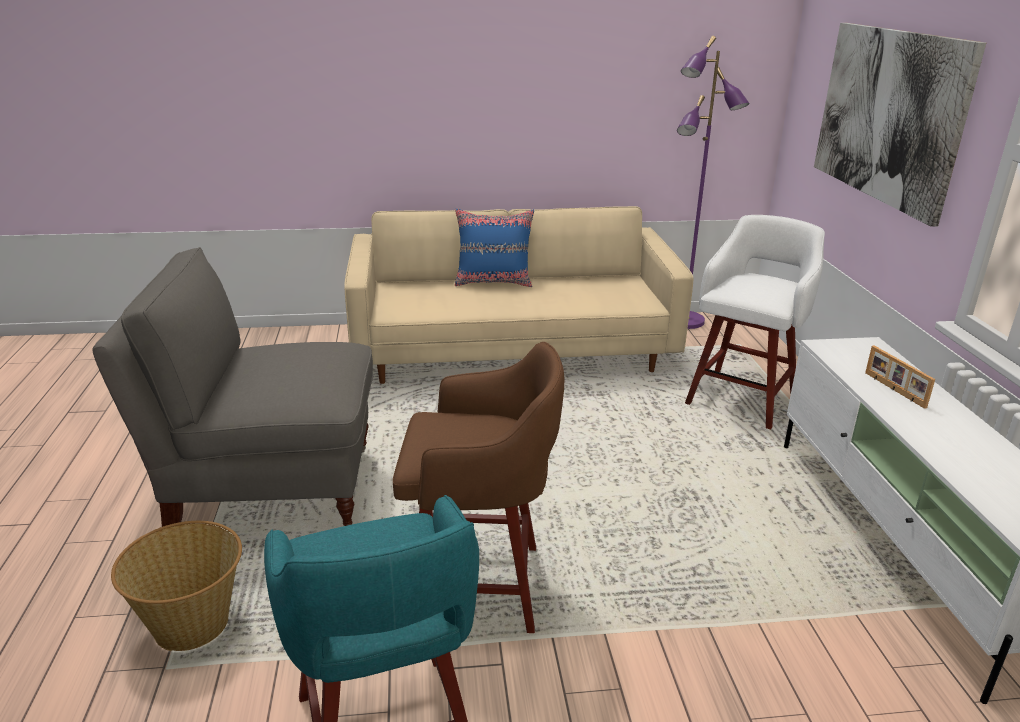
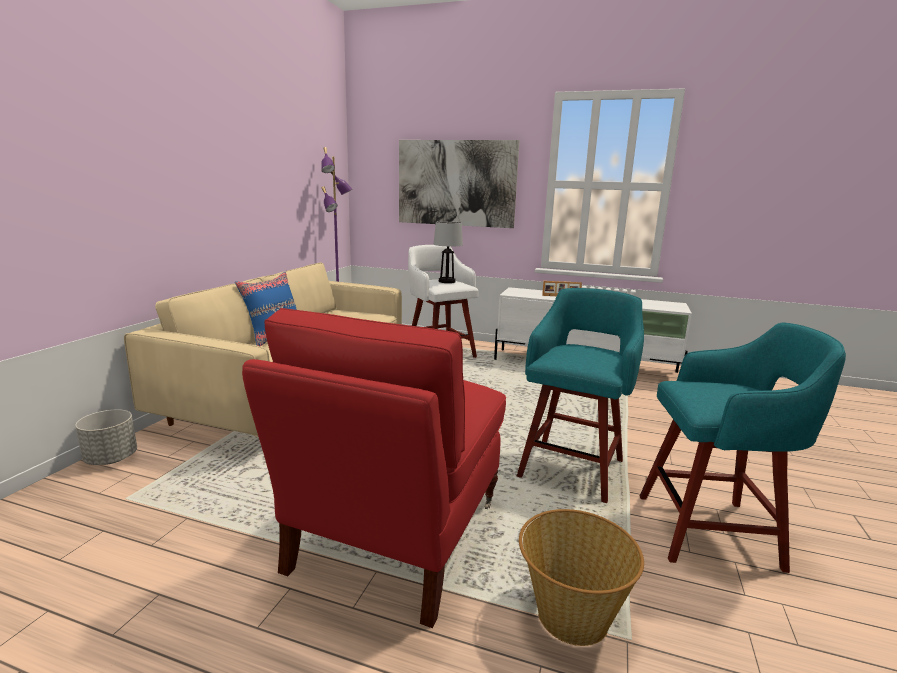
camera: 65 degrees left, 10 degrees down
grey armchair [92,247,373,527] -> red armchair [242,308,506,628]
brown stool [393,342,565,633] -> turquoise stool [517,288,644,503]
none -> grey planter [75,409,137,465]
none -> table lamp [434,221,463,283]

